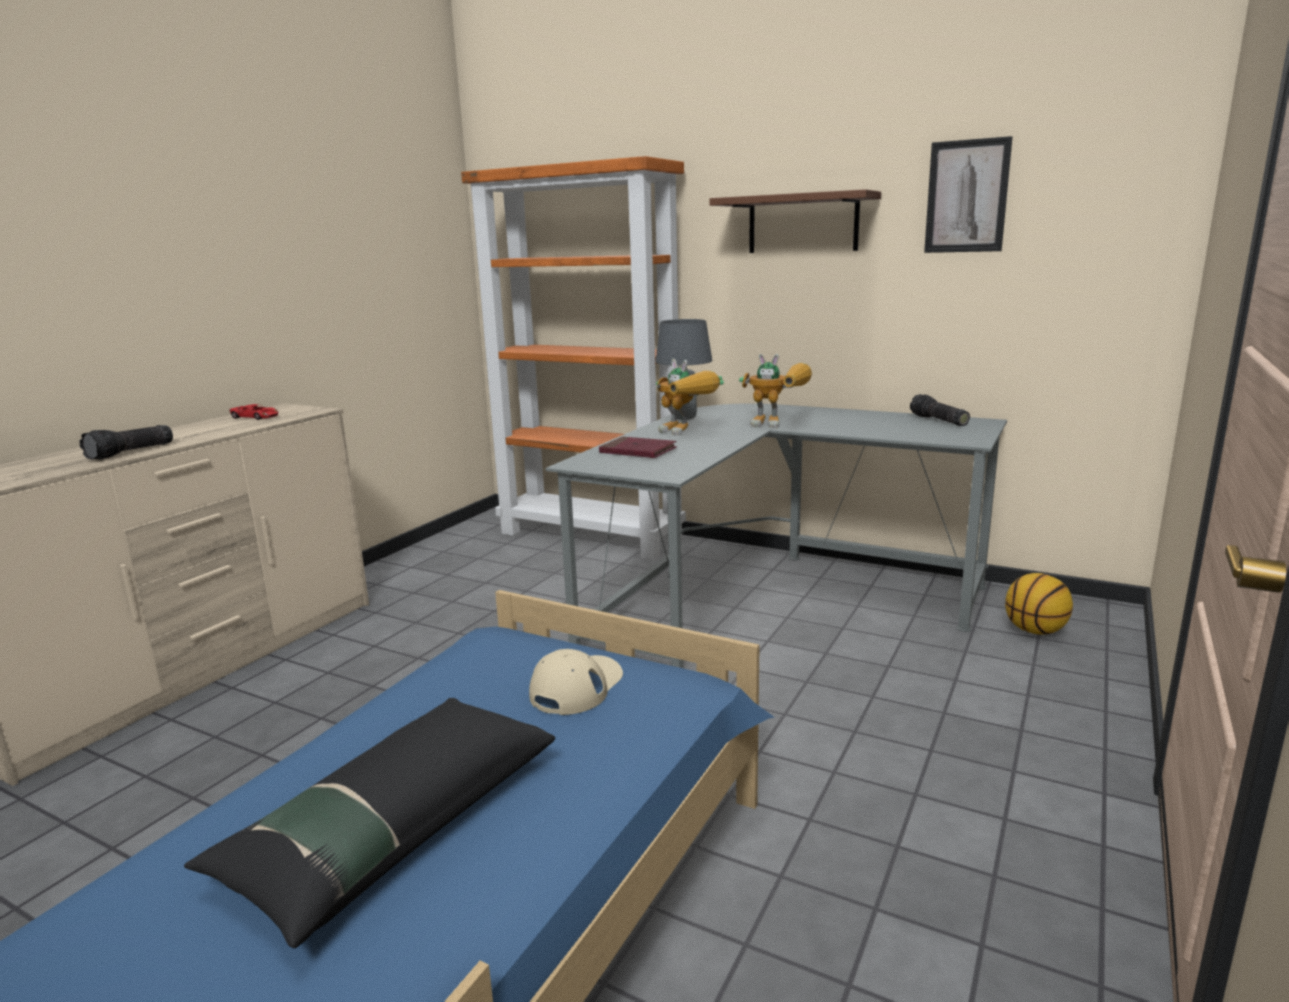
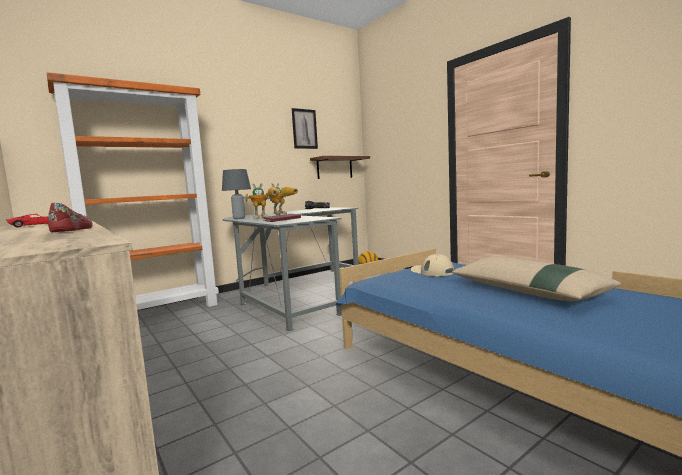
camera: 65 degrees left, 10 degrees down
flashlight [80,425,173,460] -> red shoe [48,203,93,232]
black pillow [184,698,555,948] -> beige pillow [452,257,621,301]
brown shelf [709,189,881,253] -> brown shelf moved to [310,156,370,179]

